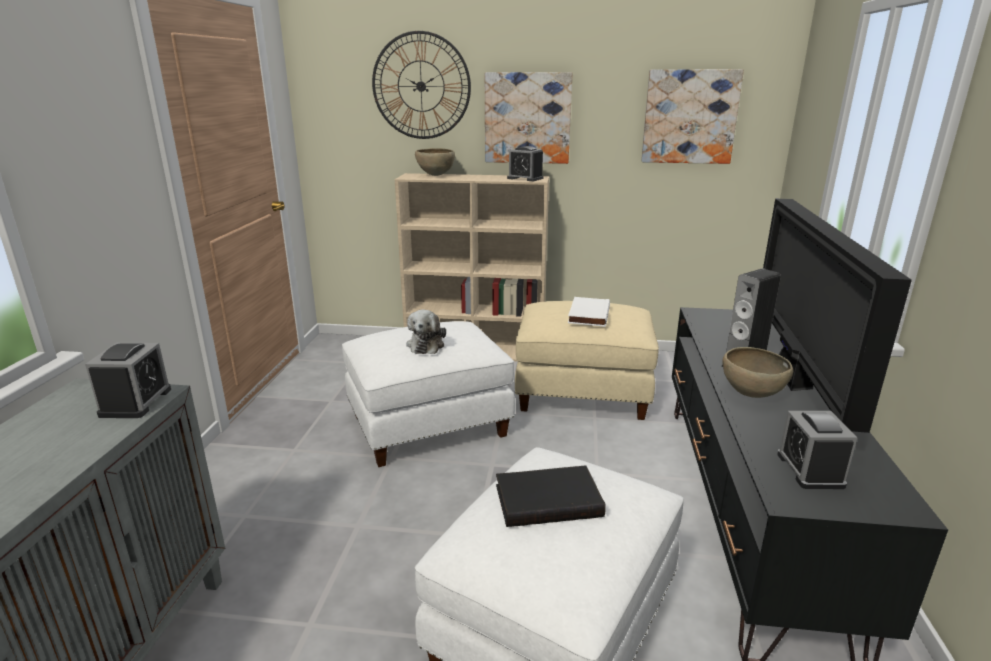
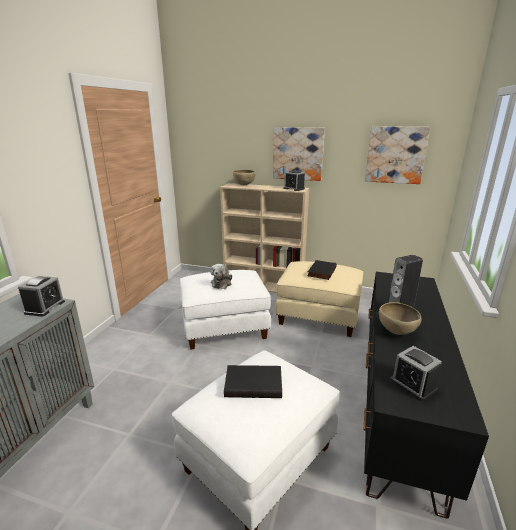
camera: 10 degrees right, 0 degrees up
wall clock [372,31,471,139] -> none
white book [568,297,610,327] -> black book [307,260,337,280]
television [763,199,912,433] -> none
alarm clock [777,411,857,489] -> alarm clock turned 45 degrees counterclockwise [390,346,442,402]

